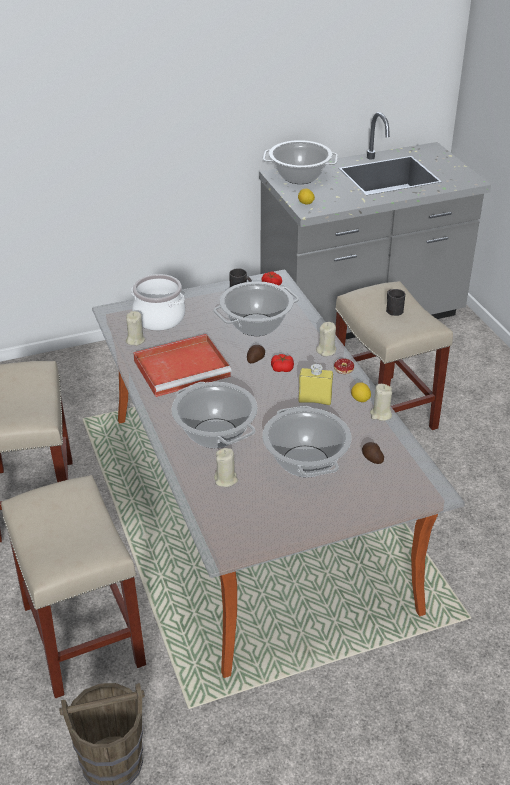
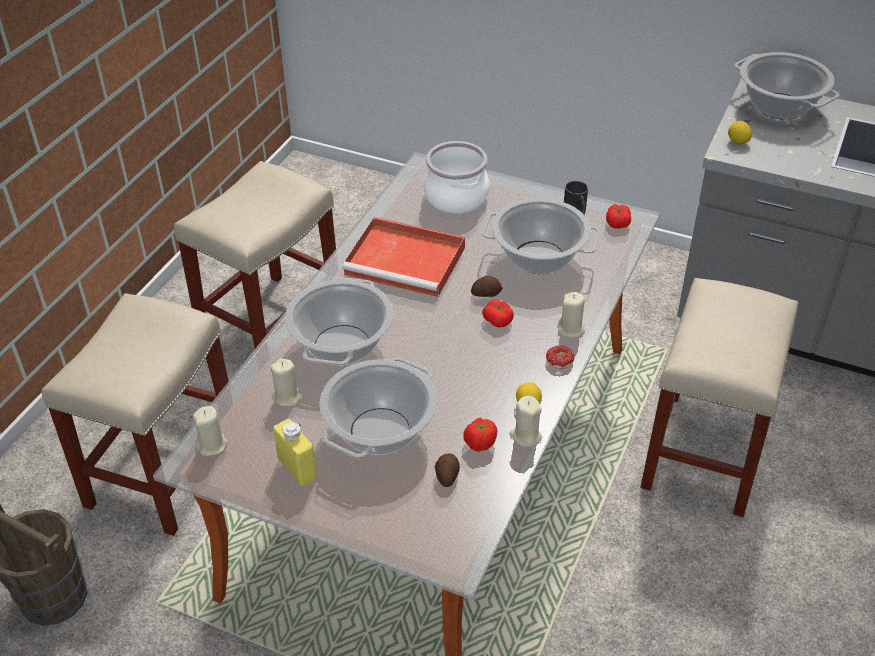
camera: 45 degrees right, 5 degrees up
beige candle [126,311,145,346] -> beige candle moved to [193,406,228,456]
yellow bottle [299,363,333,405] -> yellow bottle moved to [273,419,317,487]
black mug [386,289,405,316] -> none
none -> tomato [464,418,497,452]

